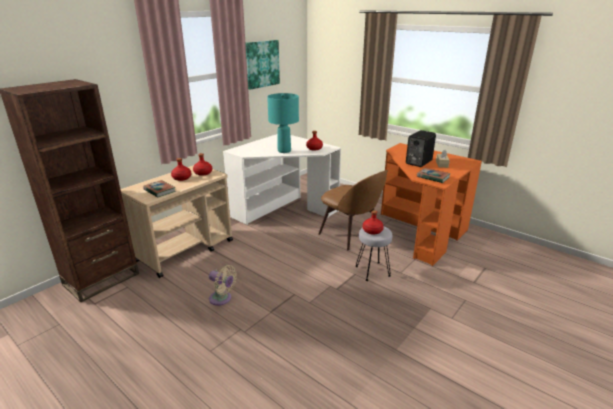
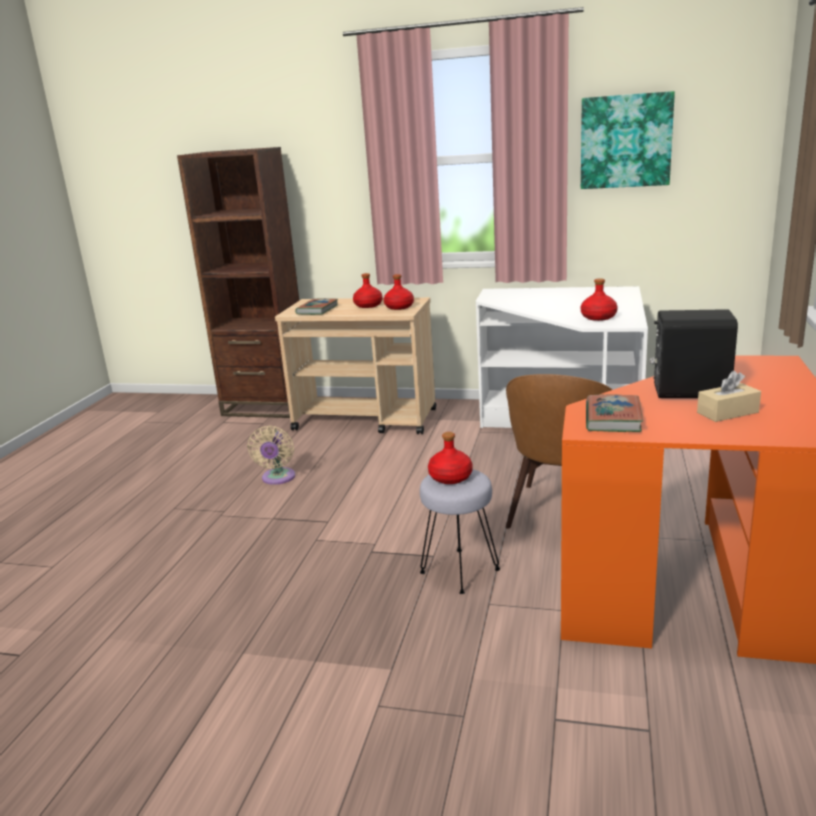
camera: 65 degrees right, 5 degrees down
turquoise table lamp [267,93,299,153] -> none

